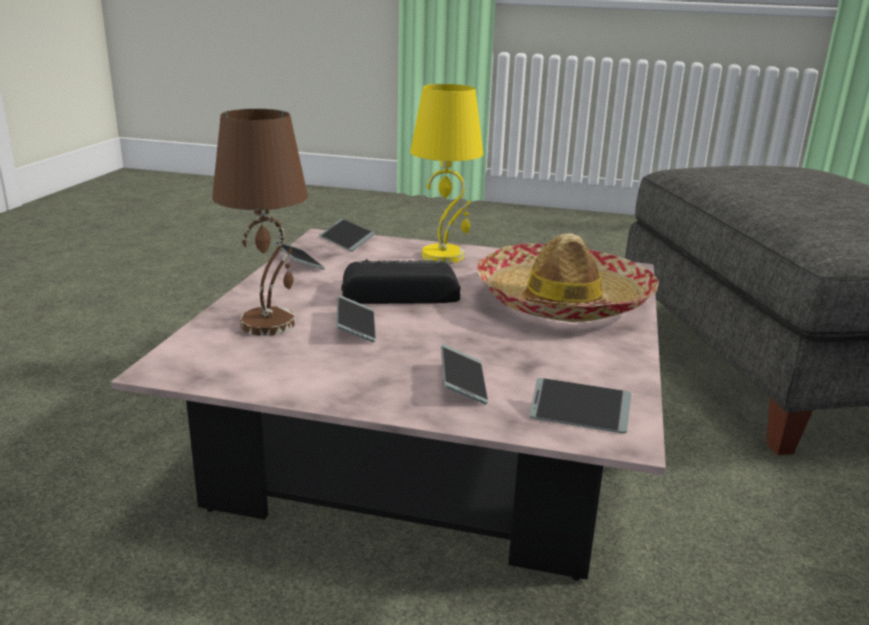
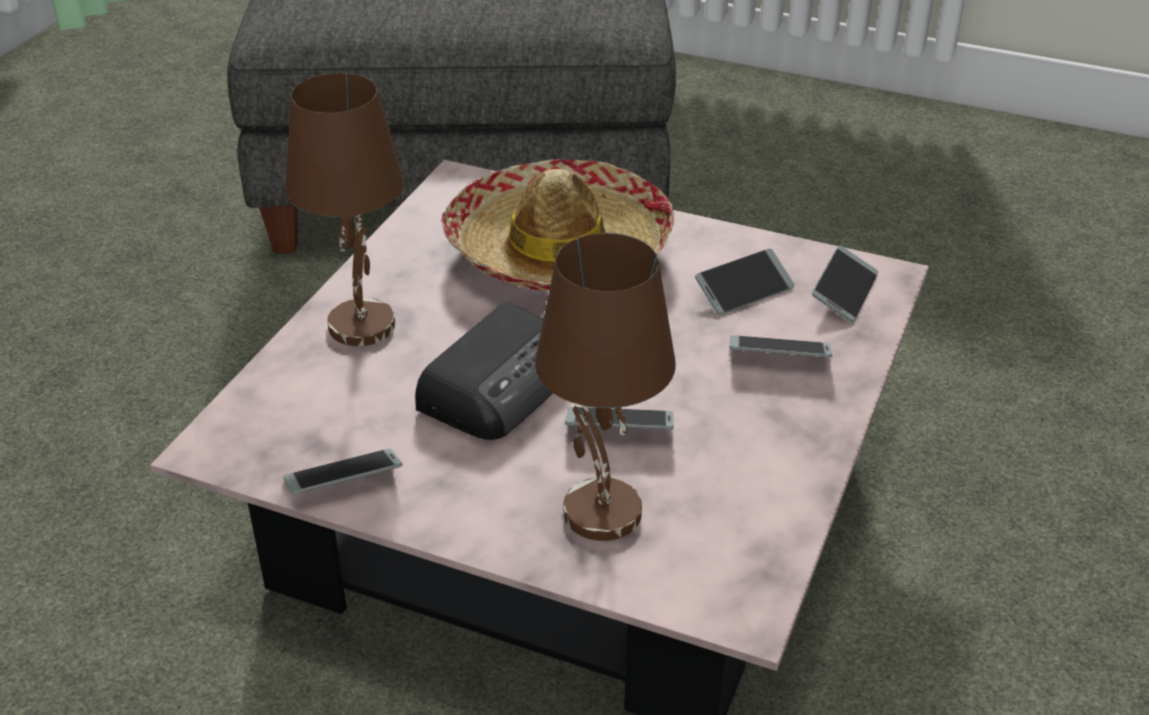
camera: 80 degrees left, 15 degrees up
phone [320,219,375,251] -> phone moved to [695,249,795,315]
radio [341,259,460,304] -> radio turned 150 degrees counterclockwise [415,302,553,440]
yellow table lamp [410,84,483,263] -> brown table lamp [286,73,405,346]

